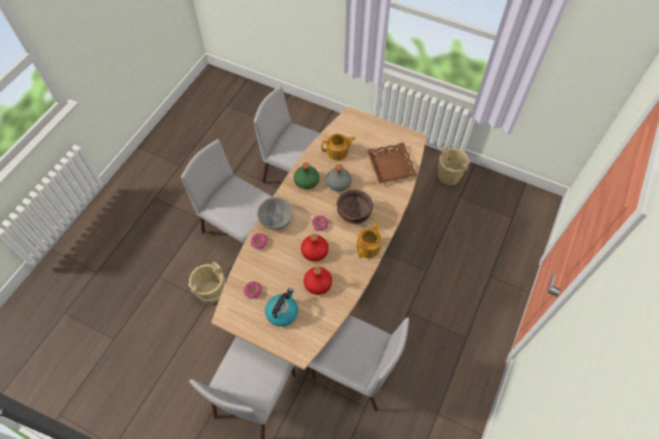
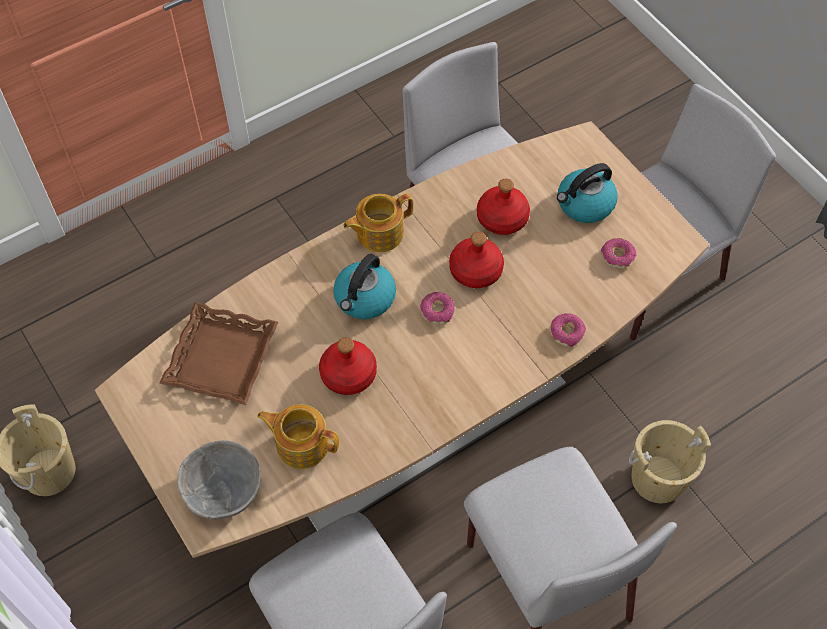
camera: 150 degrees left, 0 degrees up
grey bowl [257,197,293,230] -> grey bowl moved to [177,440,261,519]
green bottle [294,162,319,189] -> none
grey bottle [326,165,352,191] -> red bottle [319,337,377,395]
brown bowl [337,189,373,224] -> kettle [333,254,396,319]

